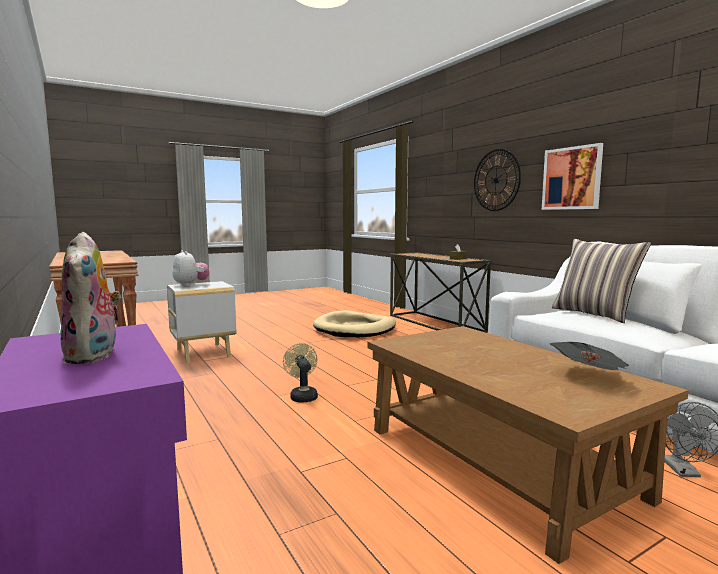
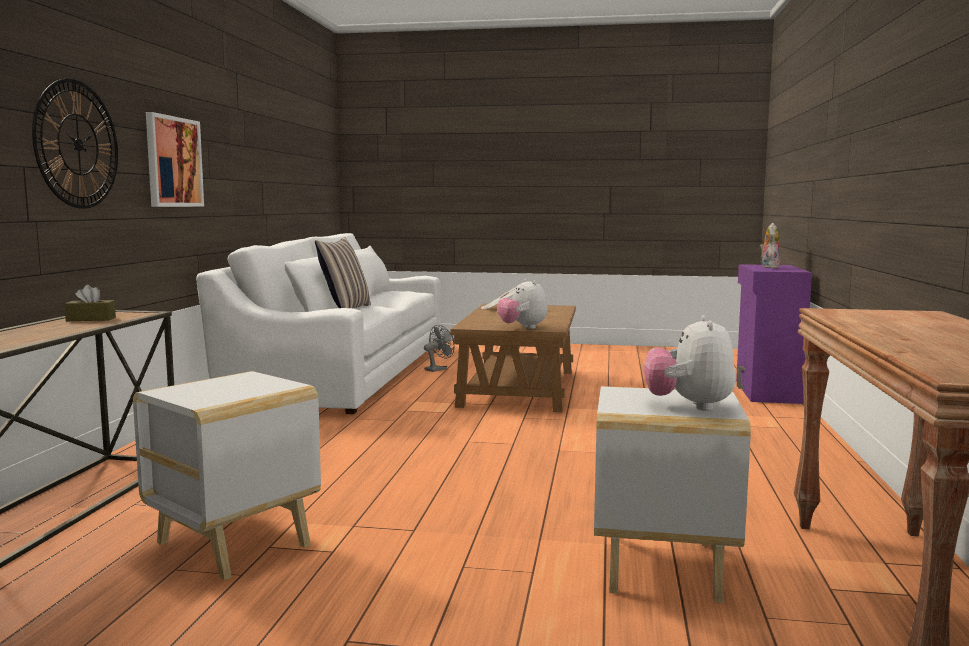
camera: 140 degrees left, 0 degrees up
beige fan [283,343,318,403] -> none
beige dog bed [313,310,396,337] -> white side table [133,371,321,580]
none -> plush toy [497,279,547,329]

